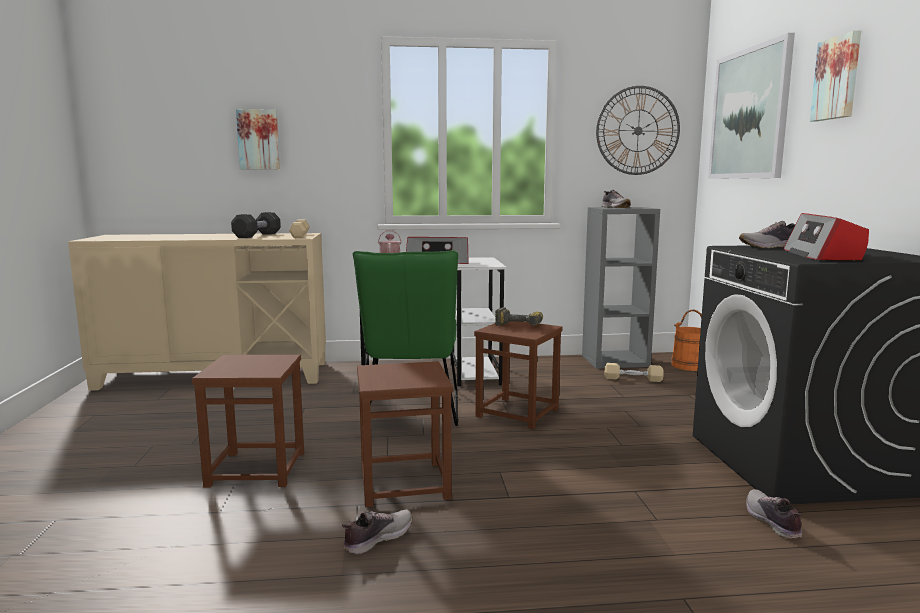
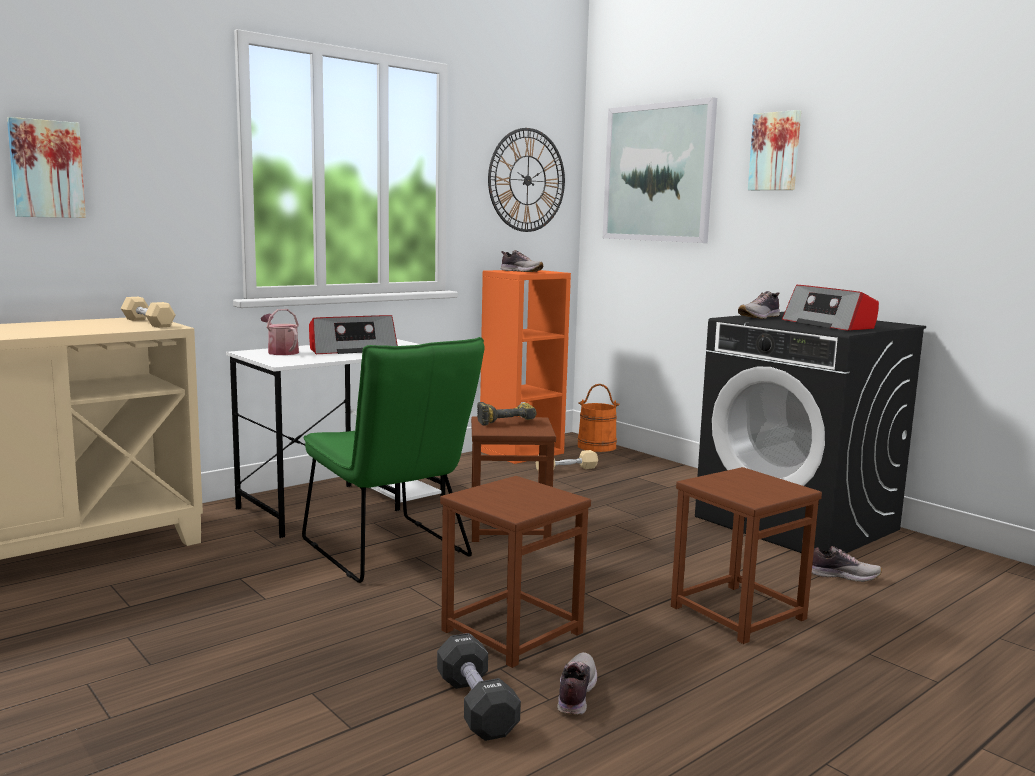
camera: 35 degrees left, 0 degrees up
brown stool [192,355,304,488] -> brown stool moved to [671,467,822,644]
black dumbbell [231,212,281,238] -> black dumbbell moved to [437,633,521,741]
grey bookcase [582,207,660,369] -> orange bookcase [480,270,571,464]
shoe [746,489,802,539] -> shoe turned 150 degrees clockwise [812,546,882,582]

